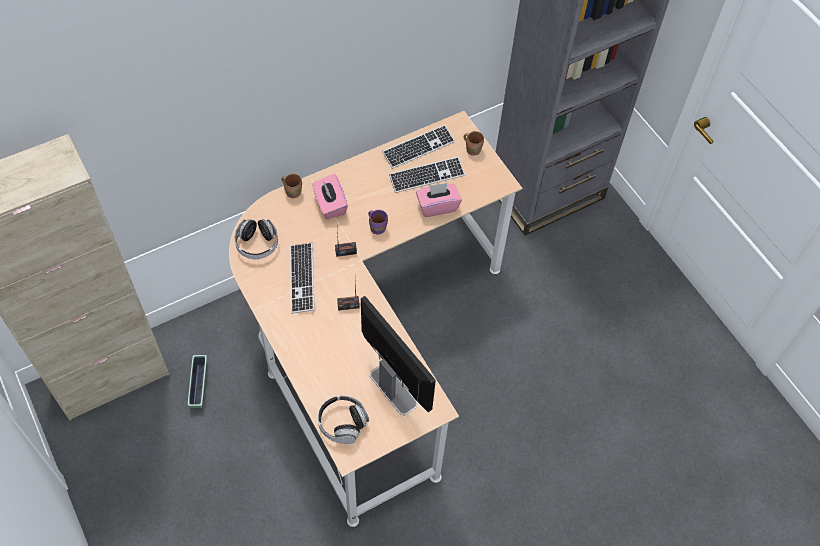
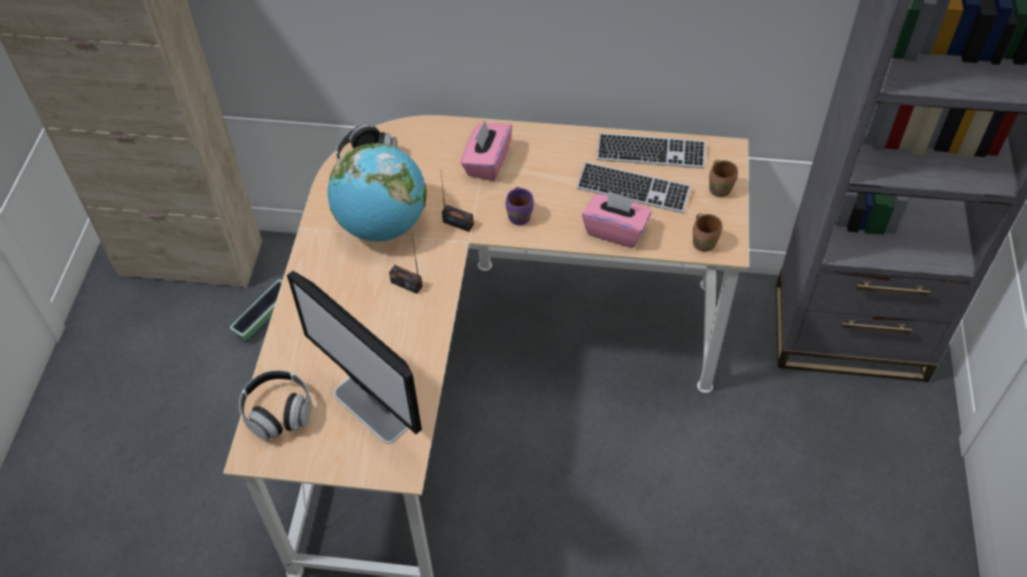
camera: 40 degrees right, 5 degrees down
brown mug [281,174,302,198] -> brown mug moved to [693,213,722,252]
keyboard [290,242,315,314] -> globe [328,143,426,242]
monitor [361,296,436,415] -> monitor turned 135 degrees clockwise [287,271,422,444]

